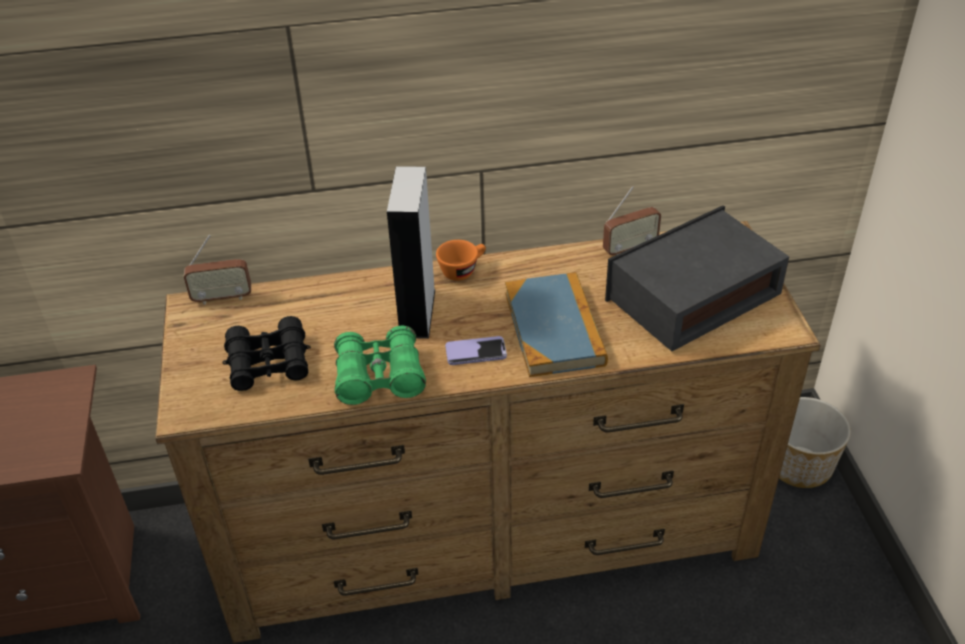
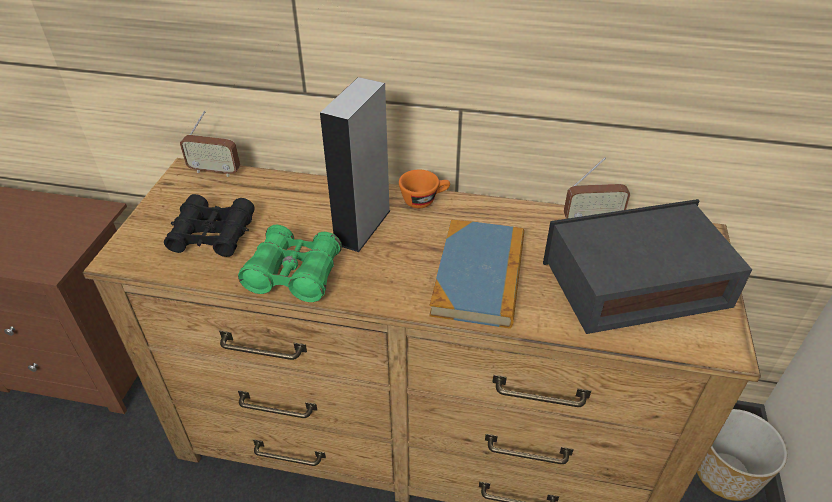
camera: 20 degrees right, 0 degrees up
phone [445,336,507,365] -> none

